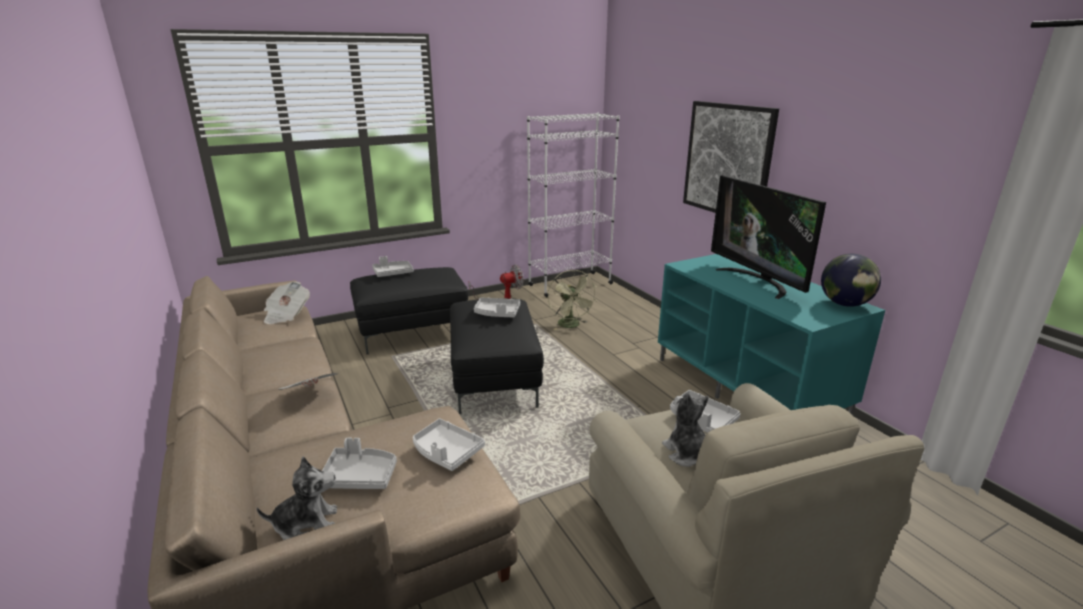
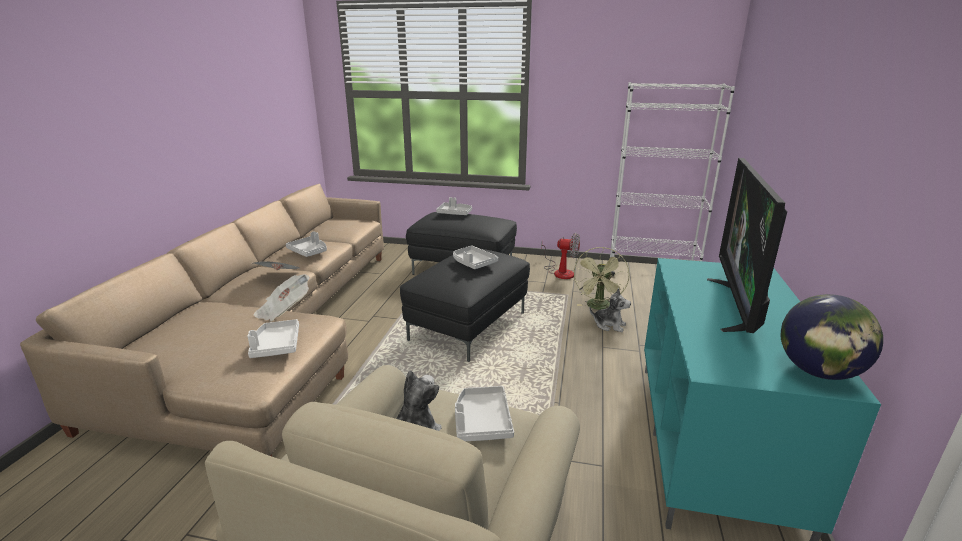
camera: 40 degrees right, 0 degrees up
plush toy [256,457,337,540] -> plush toy moved to [590,288,631,332]
newspaper [264,282,310,324] -> newspaper moved to [254,274,310,321]
grey tray [322,438,397,489] -> grey tray moved to [286,231,327,257]
picture [683,101,779,213] -> none

